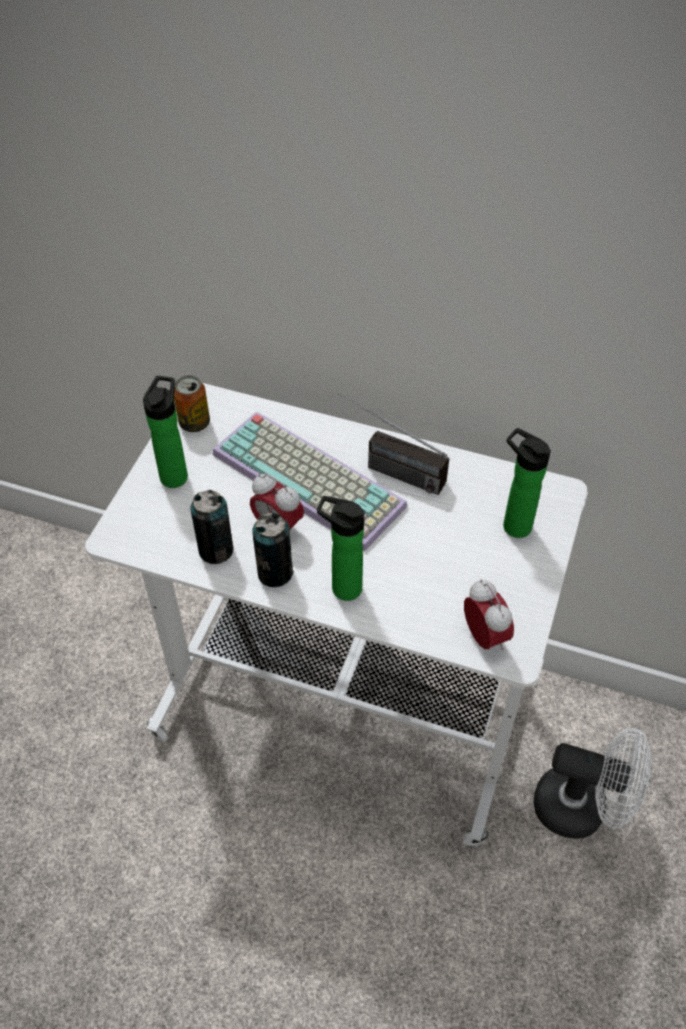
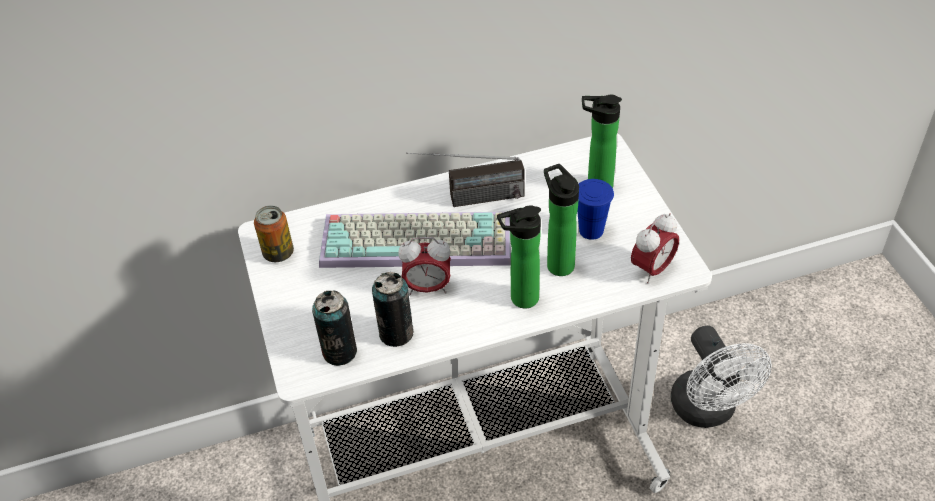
camera: 35 degrees left, 5 degrees down
bottle [143,376,188,488] -> bottle moved to [544,164,579,276]
can [252,513,294,587] -> can moved to [312,291,357,366]
alarm clock [464,579,514,650] -> alarm clock turned 105 degrees clockwise [631,213,679,283]
white fan [533,728,652,839] -> white fan turned 90 degrees clockwise [671,326,772,428]
none -> blue cup [577,179,614,240]

